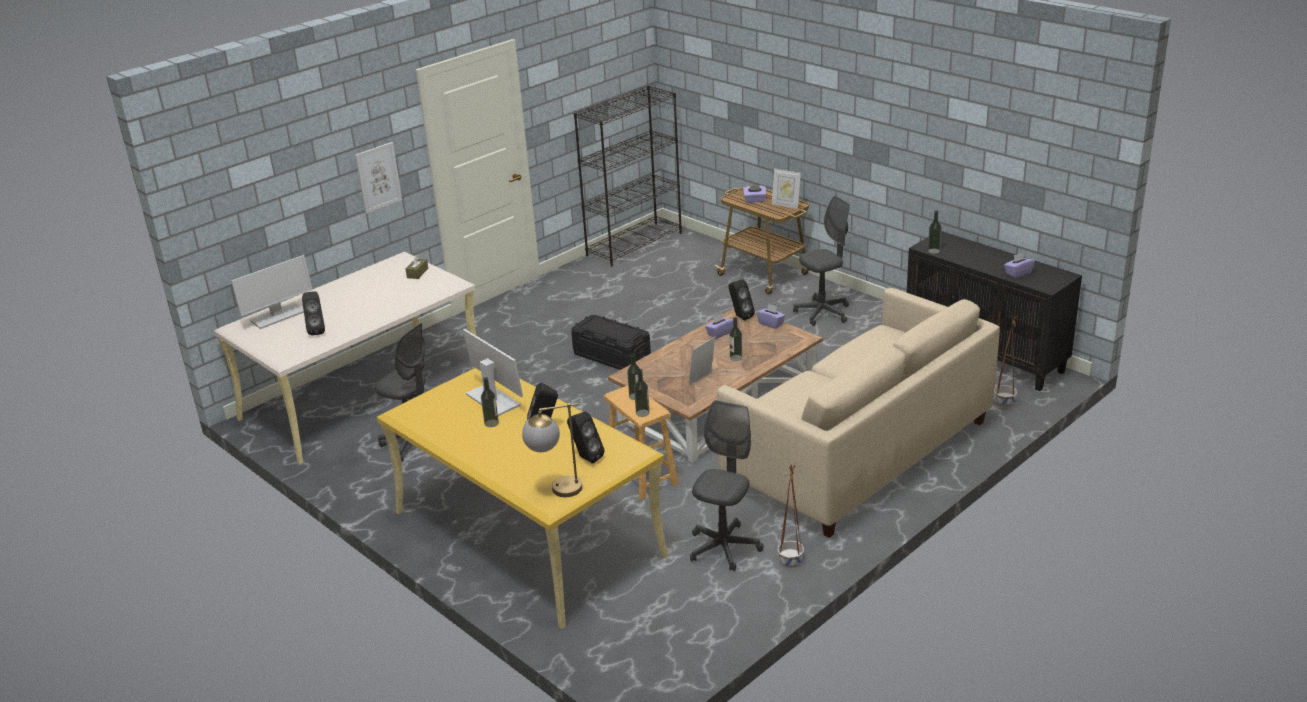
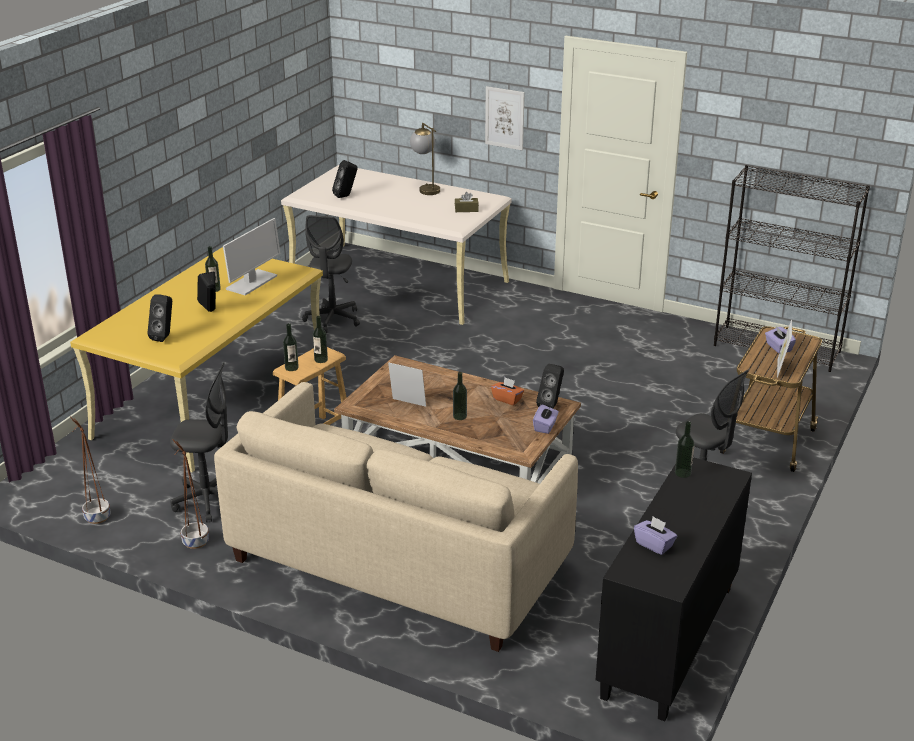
camera: 70 degrees right, 0 degrees up
monitor [231,255,313,329] -> none
table lamp [522,403,582,497] -> table lamp moved to [410,123,440,195]
black storage box [571,315,651,370] -> none
purple tissue box [705,313,733,339] -> orange tissue box [491,377,524,405]
brown planter [993,314,1018,406] -> brown planter moved to [70,416,111,524]

